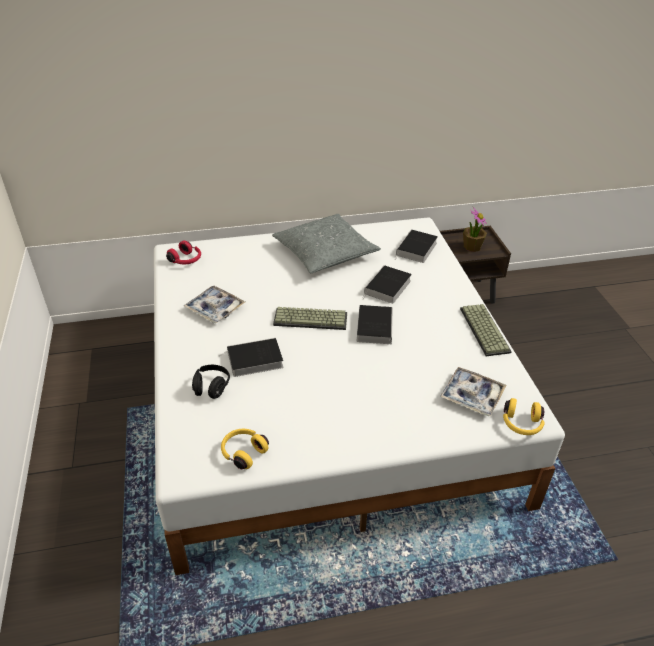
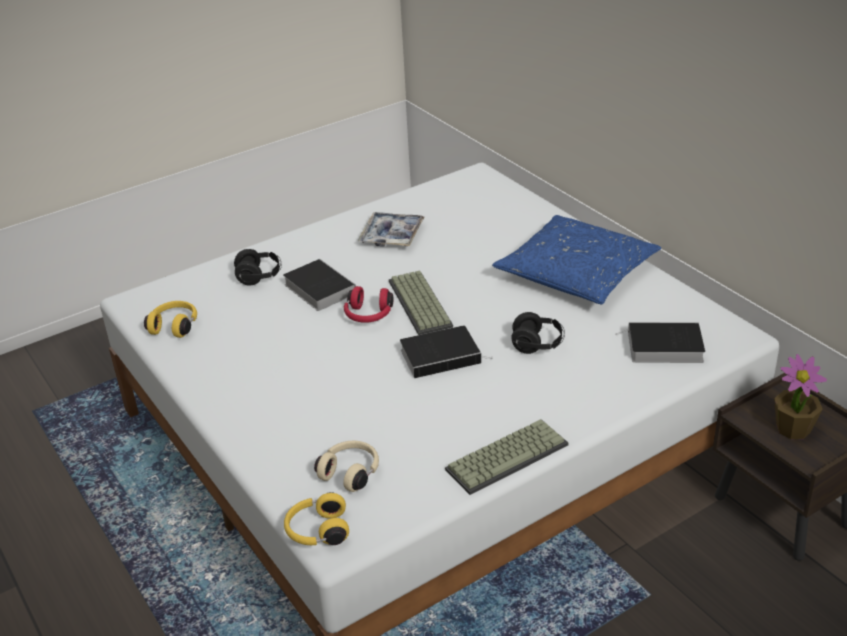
camera: 70 degrees right, 5 degrees down
red headphones [166,241,201,264] -> red headphones moved to [344,286,393,323]
grey pillow [272,214,381,273] -> blue pillow [492,215,661,304]
book [362,265,412,304] -> black headphones [511,312,565,354]
tray [440,367,507,416] -> beige headphones [314,441,379,492]

